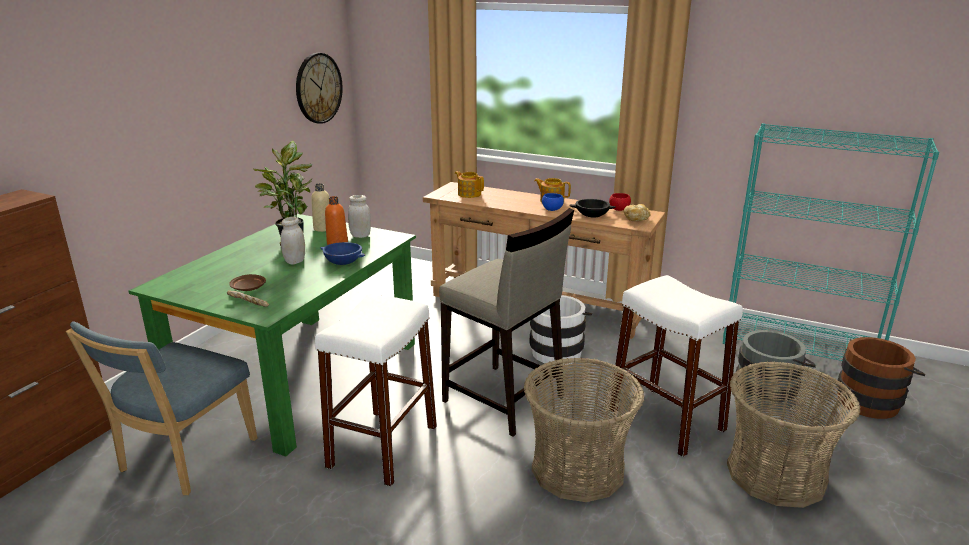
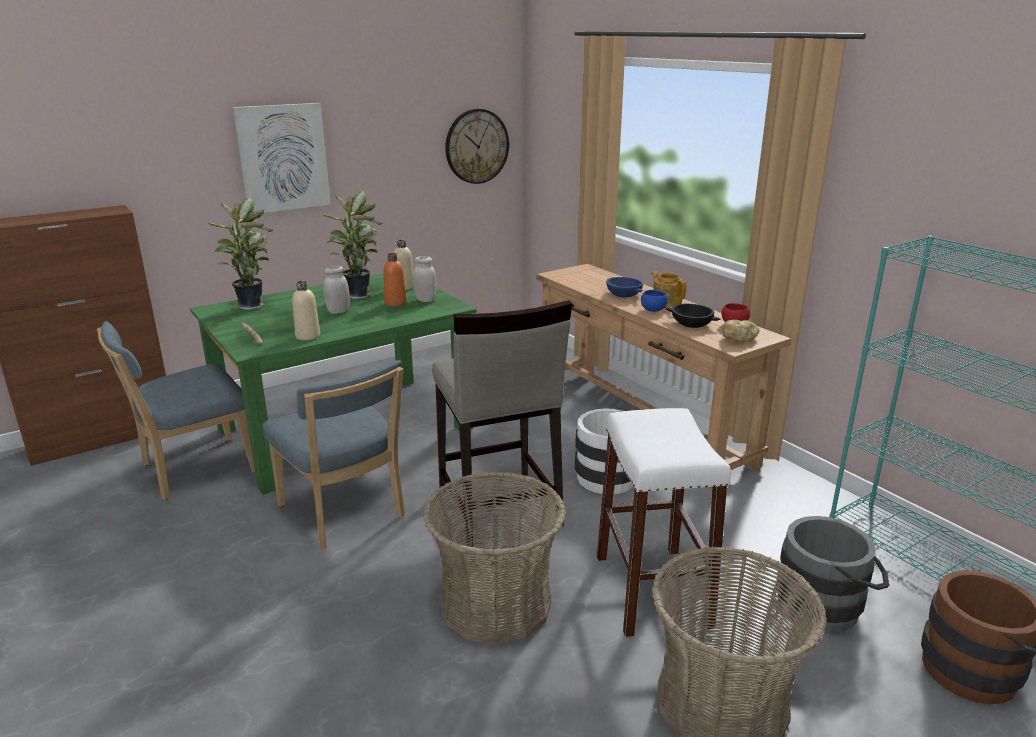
camera: 30 degrees right, 0 degrees up
brown plate [229,274,266,291] -> none
white stool [315,294,437,486] -> blue chair [262,360,405,550]
blue bowl [321,242,366,265] -> blue bowl moved to [606,277,643,297]
teapot [455,171,484,198] -> none
none -> potted plant [208,197,273,310]
none -> picture [233,103,331,213]
none -> beige bottle [292,281,320,340]

